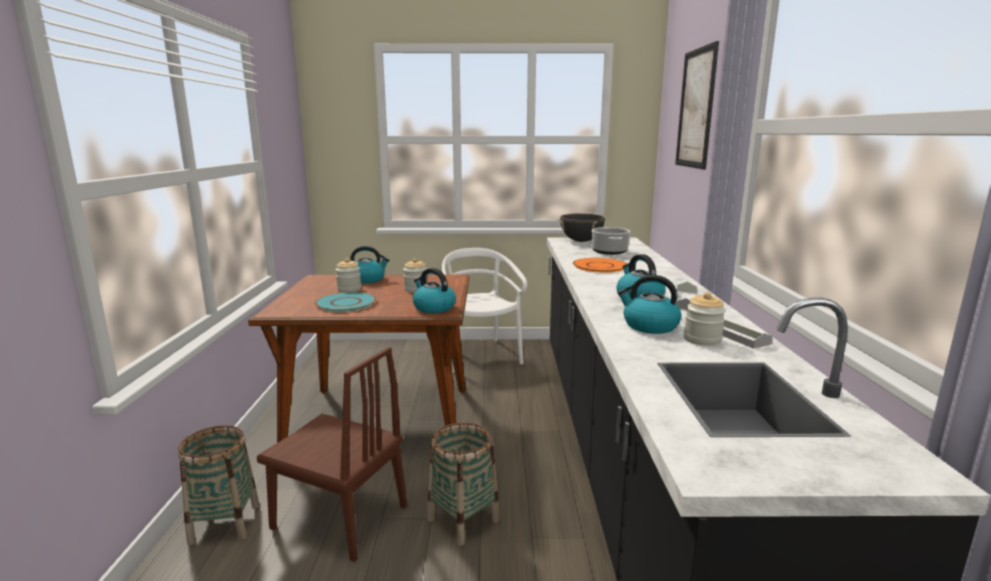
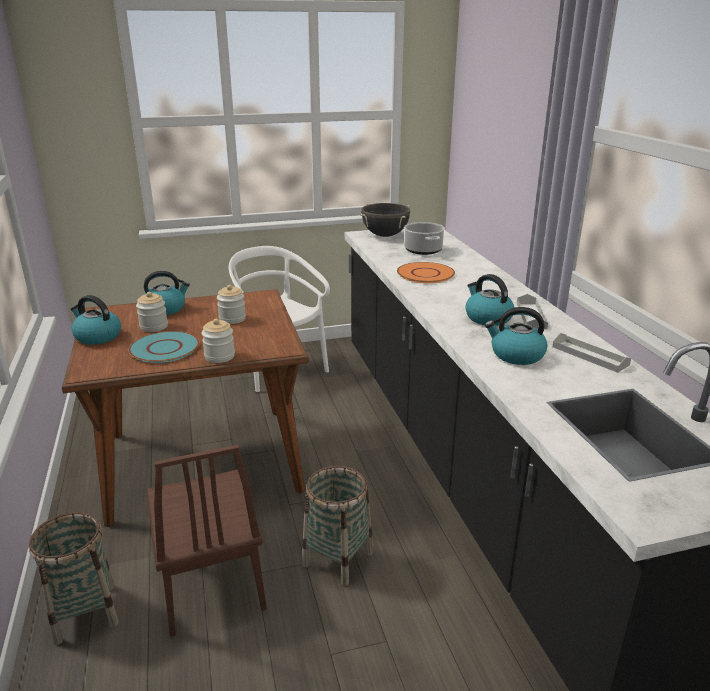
camera: 15 degrees left, 10 degrees up
brown chair [257,347,407,562] -> brown chair turned 60 degrees clockwise [146,445,267,637]
kettle [413,268,456,313] -> kettle moved to [71,295,121,345]
picture [675,41,719,169] -> none
jar [684,292,726,346] -> jar moved to [202,319,235,363]

